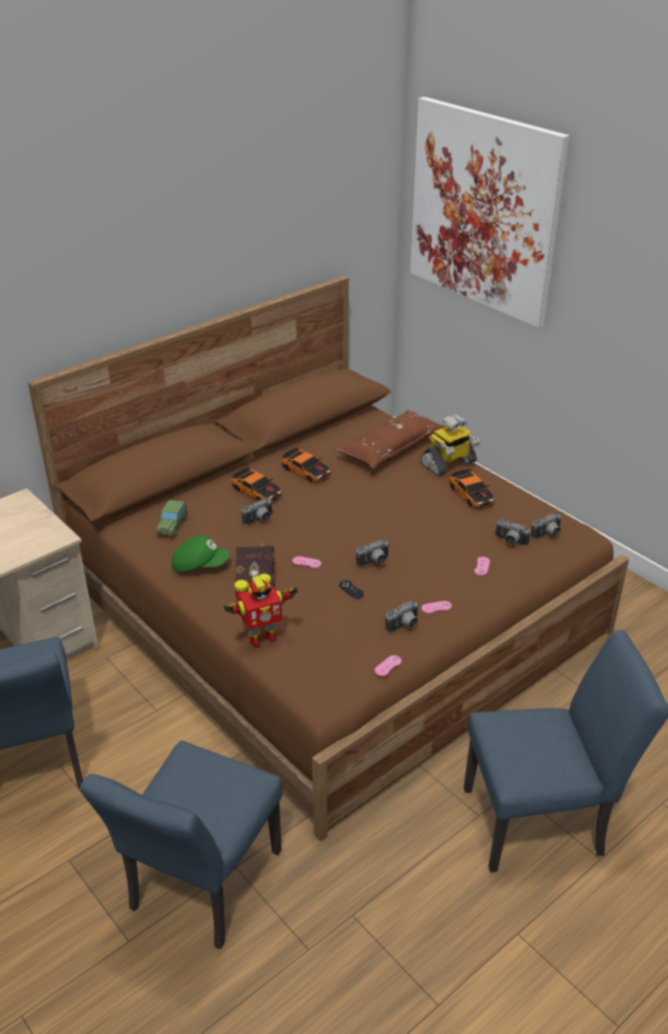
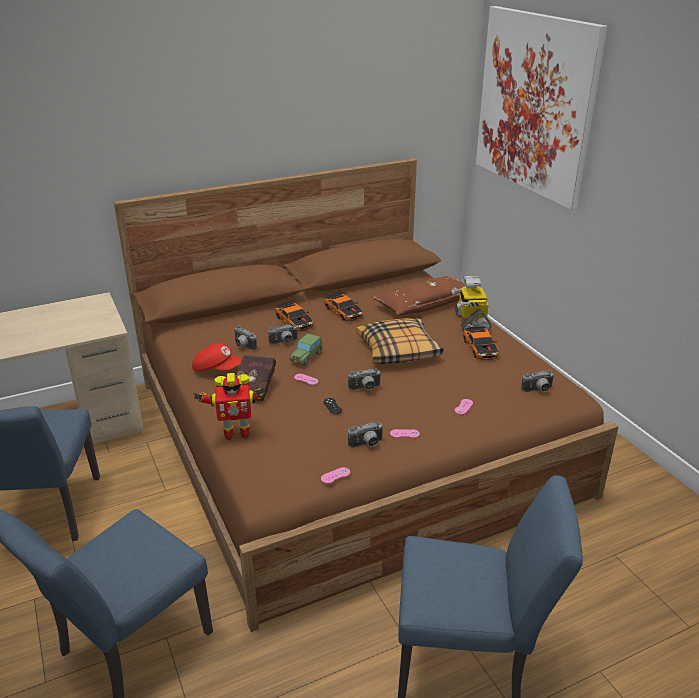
camera: 15 degrees right, 5 degrees down
toy car [155,500,188,537] -> toy car moved to [289,333,323,366]
green cap [172,536,230,572] -> red cap [192,343,242,371]
toy robot [421,414,480,476] -> toy robot turned 105 degrees clockwise [452,276,491,331]
camera [495,518,531,546] -> camera moved to [234,325,257,350]
none -> pillow [356,318,443,364]

